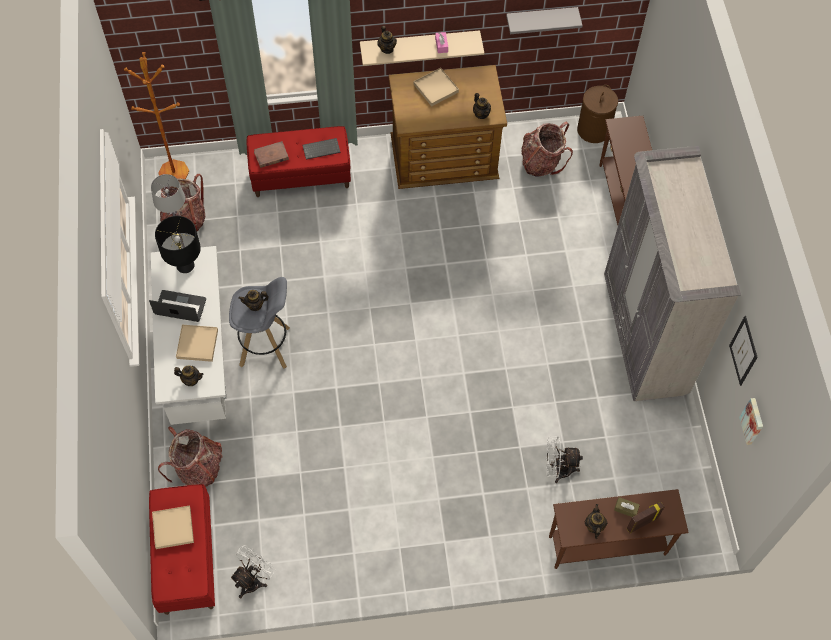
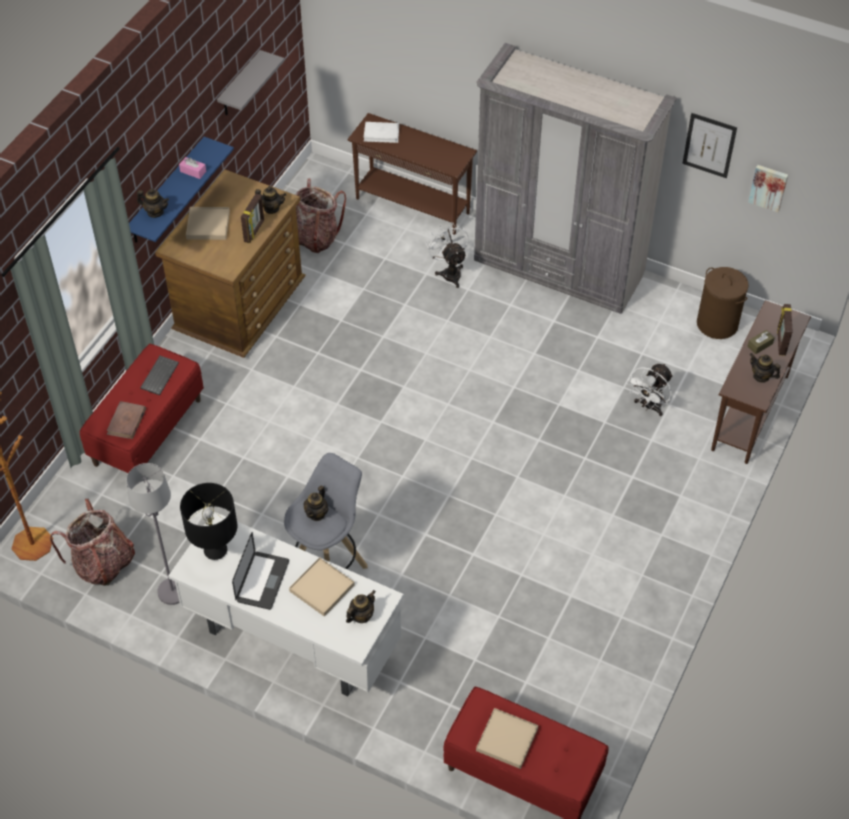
camera: 55 degrees left, 10 degrees down
laptop [149,290,206,322] -> laptop turned 150 degrees clockwise [232,532,289,610]
backpack [158,426,222,487] -> none
white fan [230,545,275,599] -> white fan moved to [426,222,469,288]
beige shelf [360,30,484,66] -> blue shelf [129,137,234,243]
brown laundry basket [577,85,618,143] -> brown laundry basket moved to [697,267,749,339]
none -> picture frame [241,194,264,243]
none -> white book [364,122,399,143]

